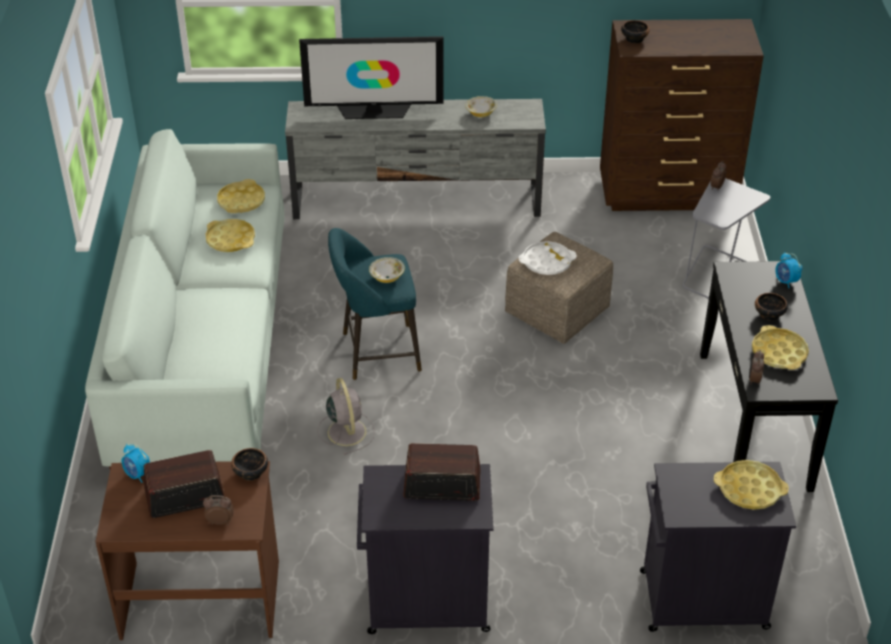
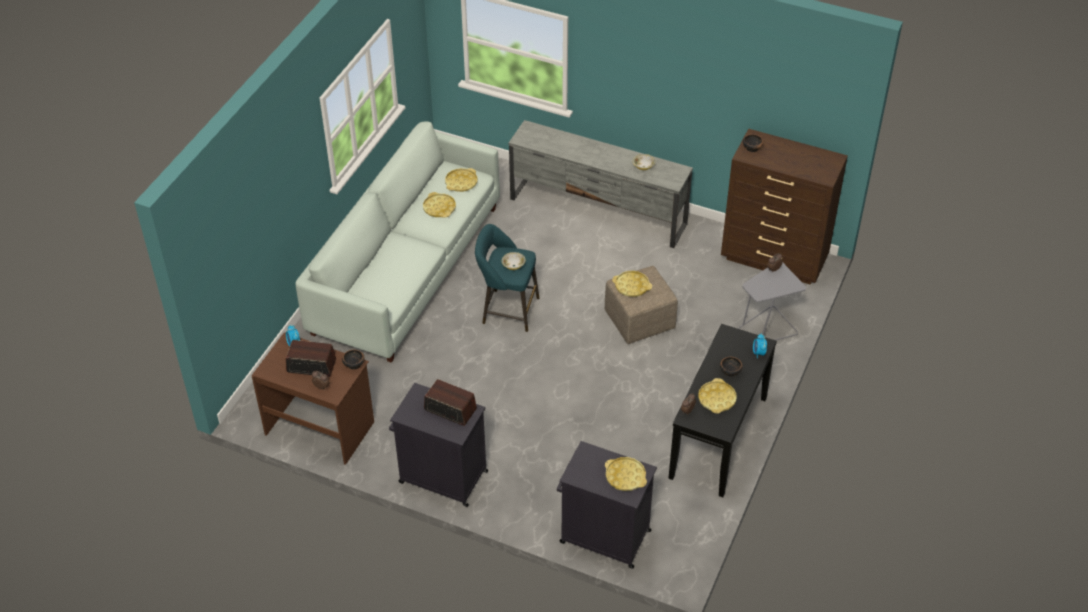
camera: 25 degrees right, 5 degrees up
television [299,36,444,119] -> none
grey fan [317,378,374,455] -> none
white tray [519,241,577,275] -> yellow tray [612,271,652,297]

